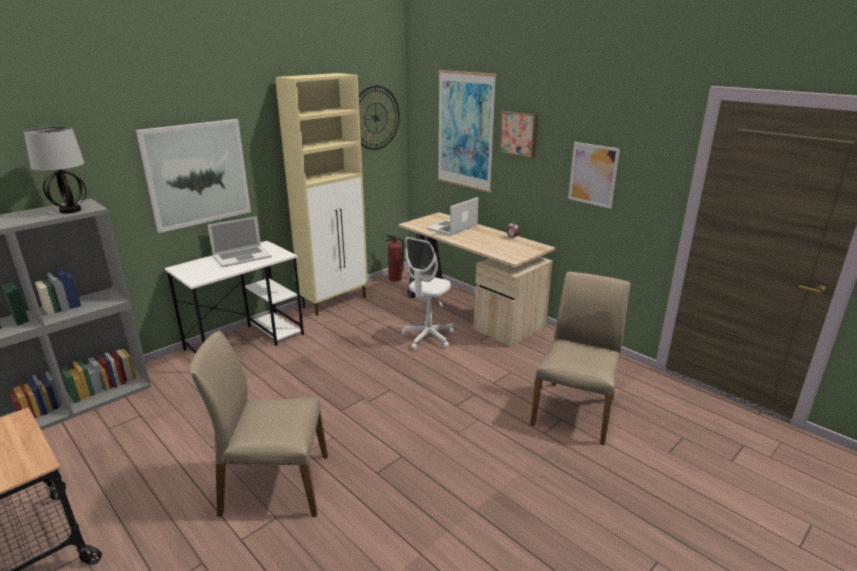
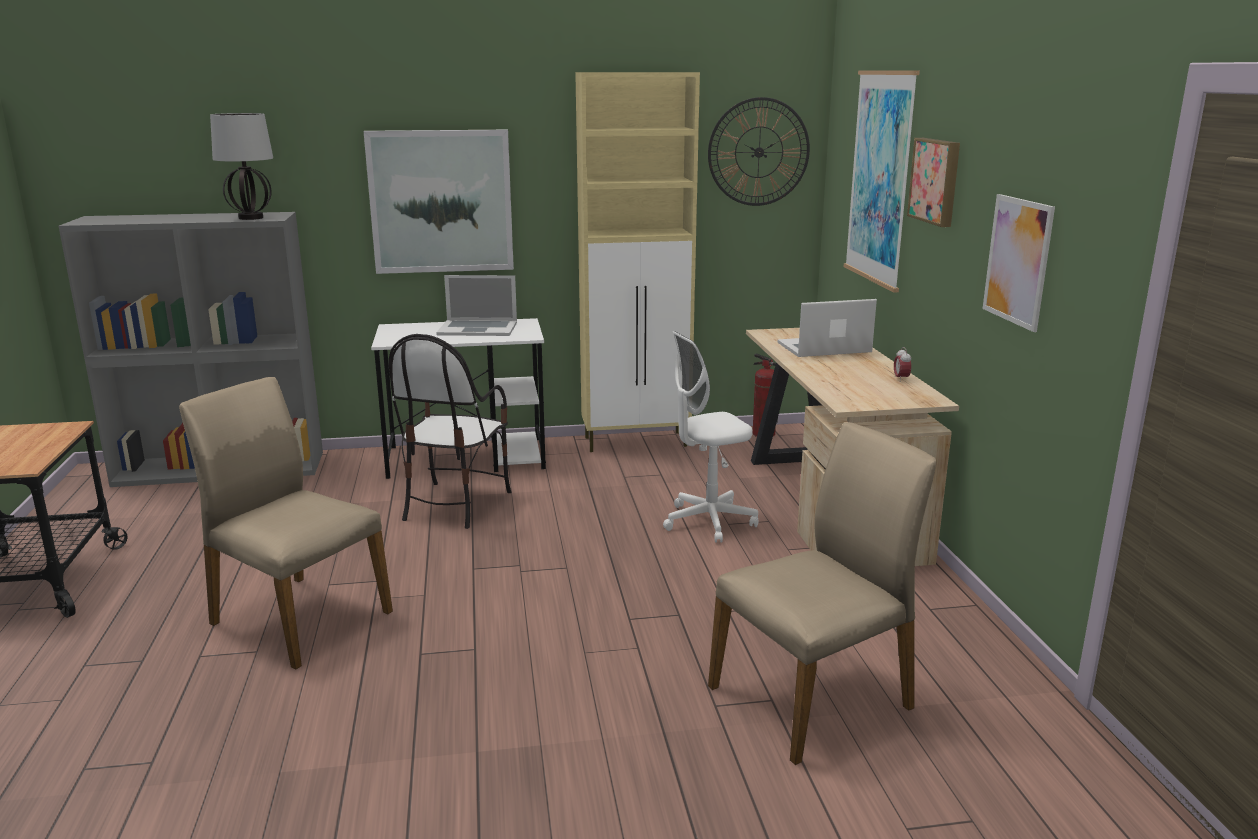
camera: 35 degrees right, 5 degrees down
none -> chair [389,334,511,529]

